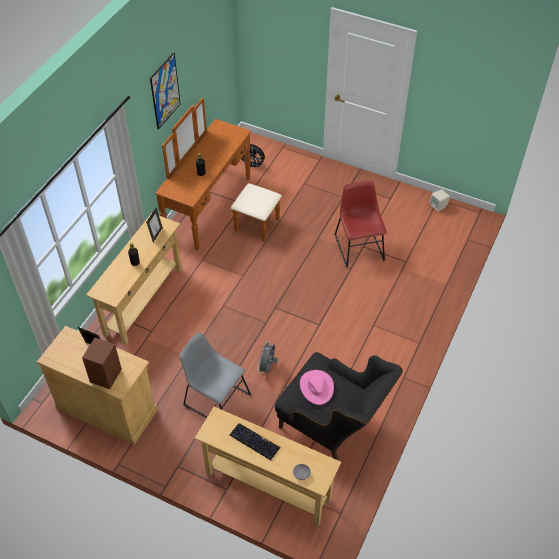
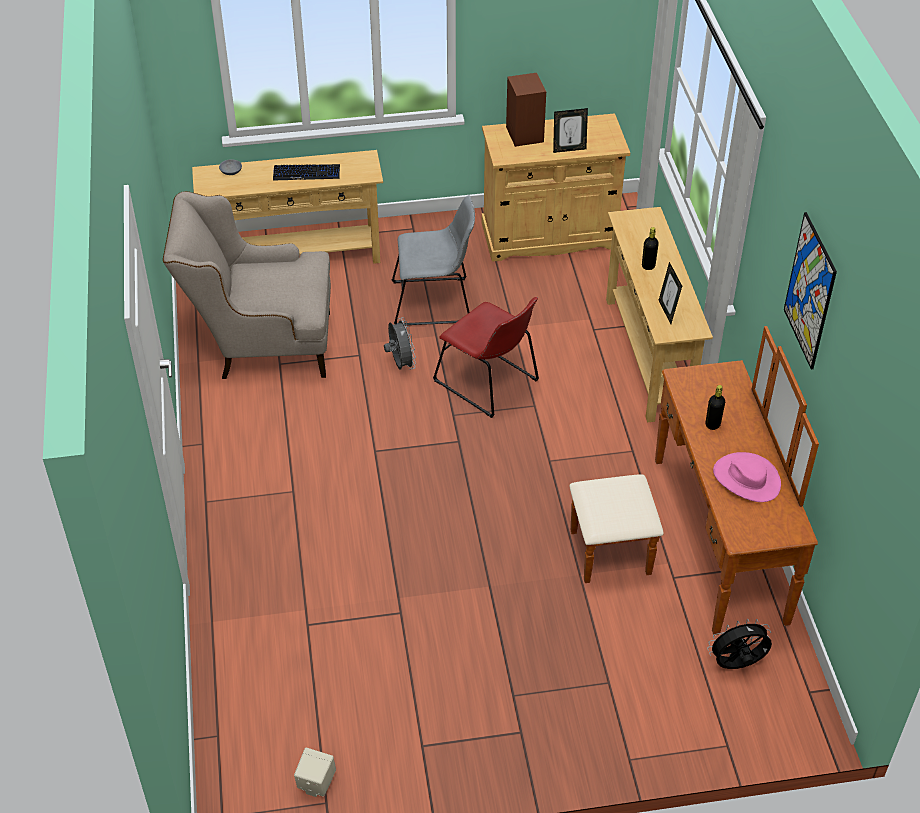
camera: 145 degrees right, 5 degrees down
black armchair [275,352,403,461] -> beige armchair [163,191,331,379]
pink hat [300,370,334,405] -> pink hat moved to [713,452,781,502]
red chair [335,181,387,268] -> red chair moved to [433,297,539,418]

